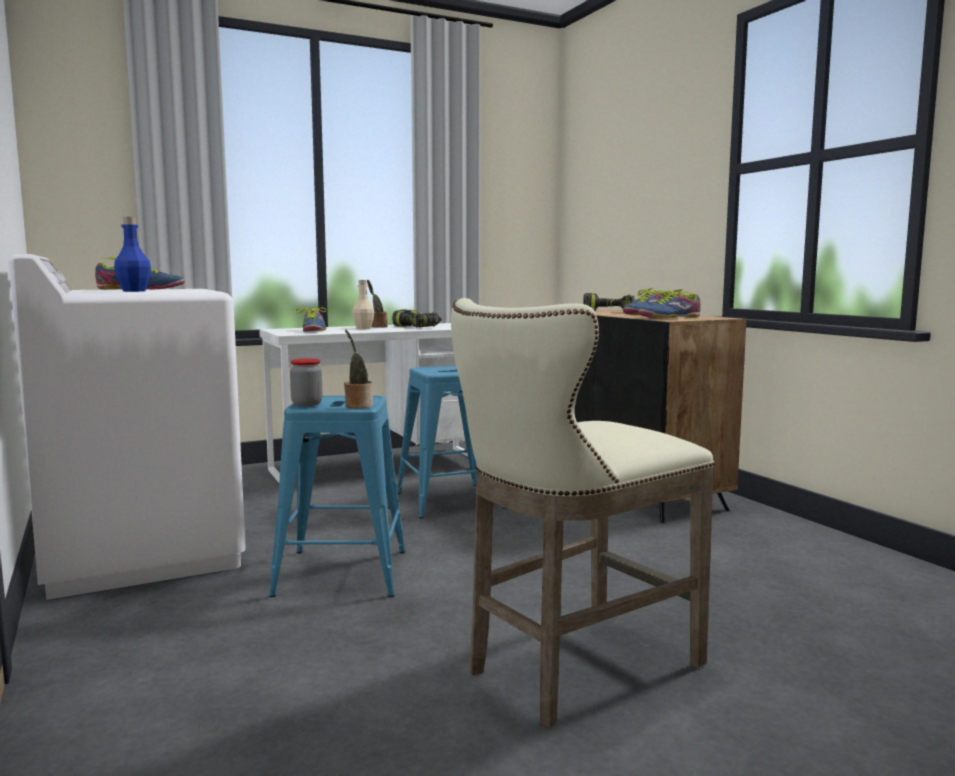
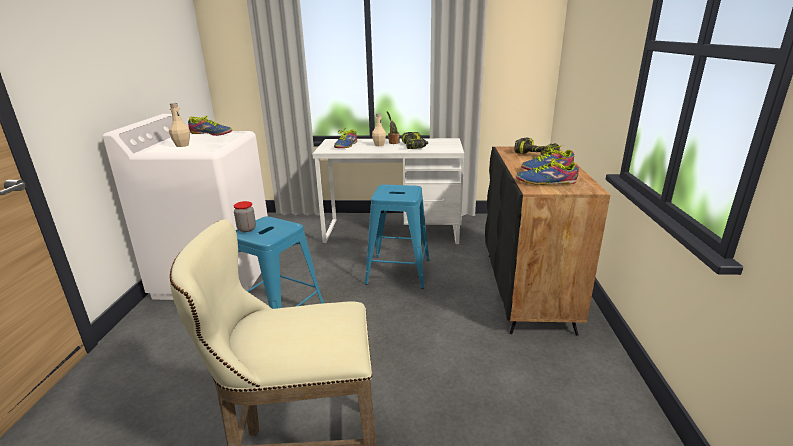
camera: 30 degrees right, 15 degrees up
blue bottle [114,217,151,292] -> beige bottle [169,103,190,147]
potted plant [344,329,373,409] -> none

